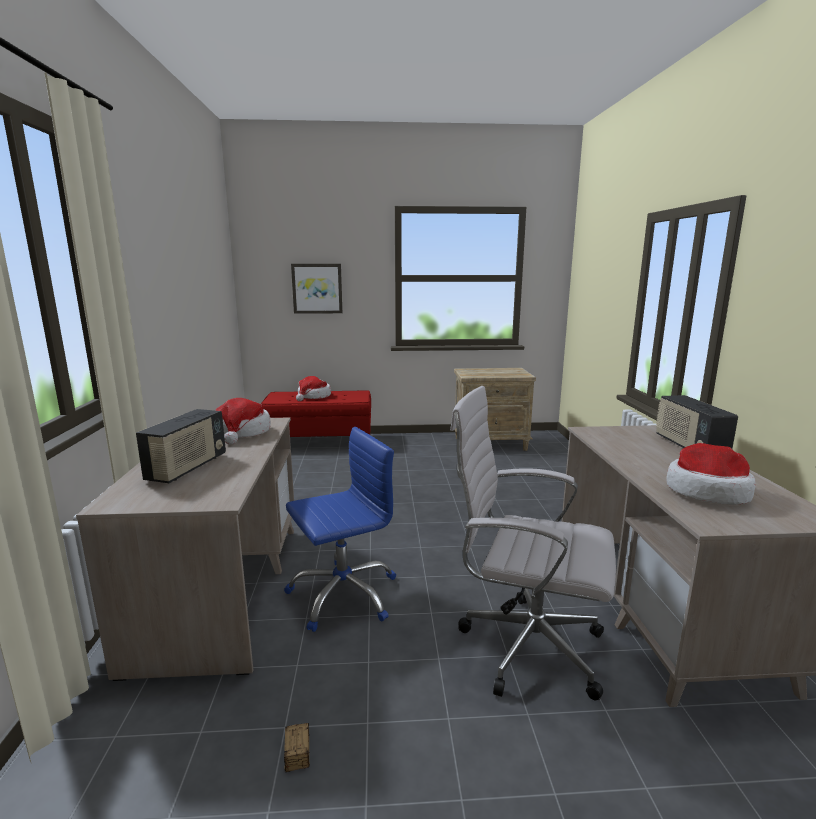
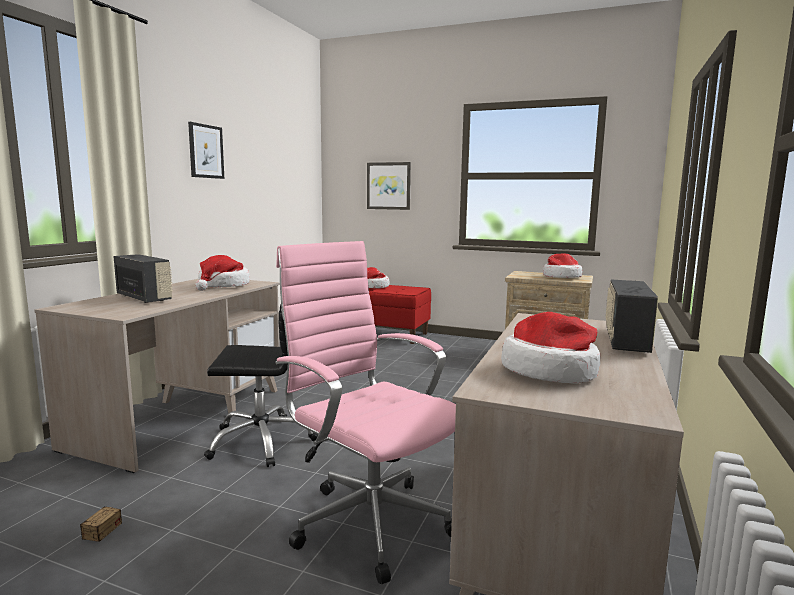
camera: 25 degrees right, 5 degrees down
radio [136,409,226,483] -> radio turned 90 degrees counterclockwise [114,254,173,303]
blue office chair [284,427,396,632] -> black office chair [204,304,318,467]
white office chair [450,386,616,700] -> pink office chair [275,241,456,584]
none -> picture [188,122,224,179]
none -> hat [543,254,582,278]

